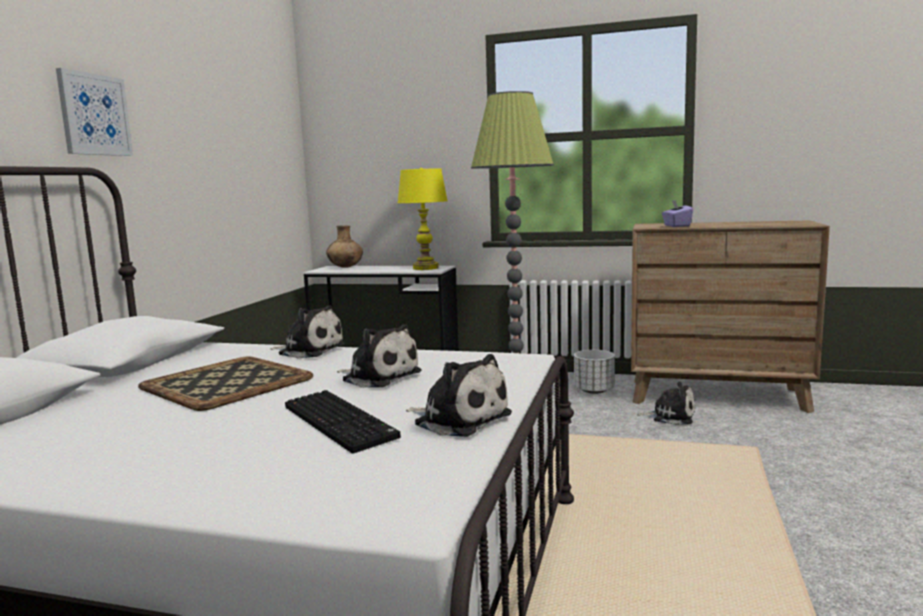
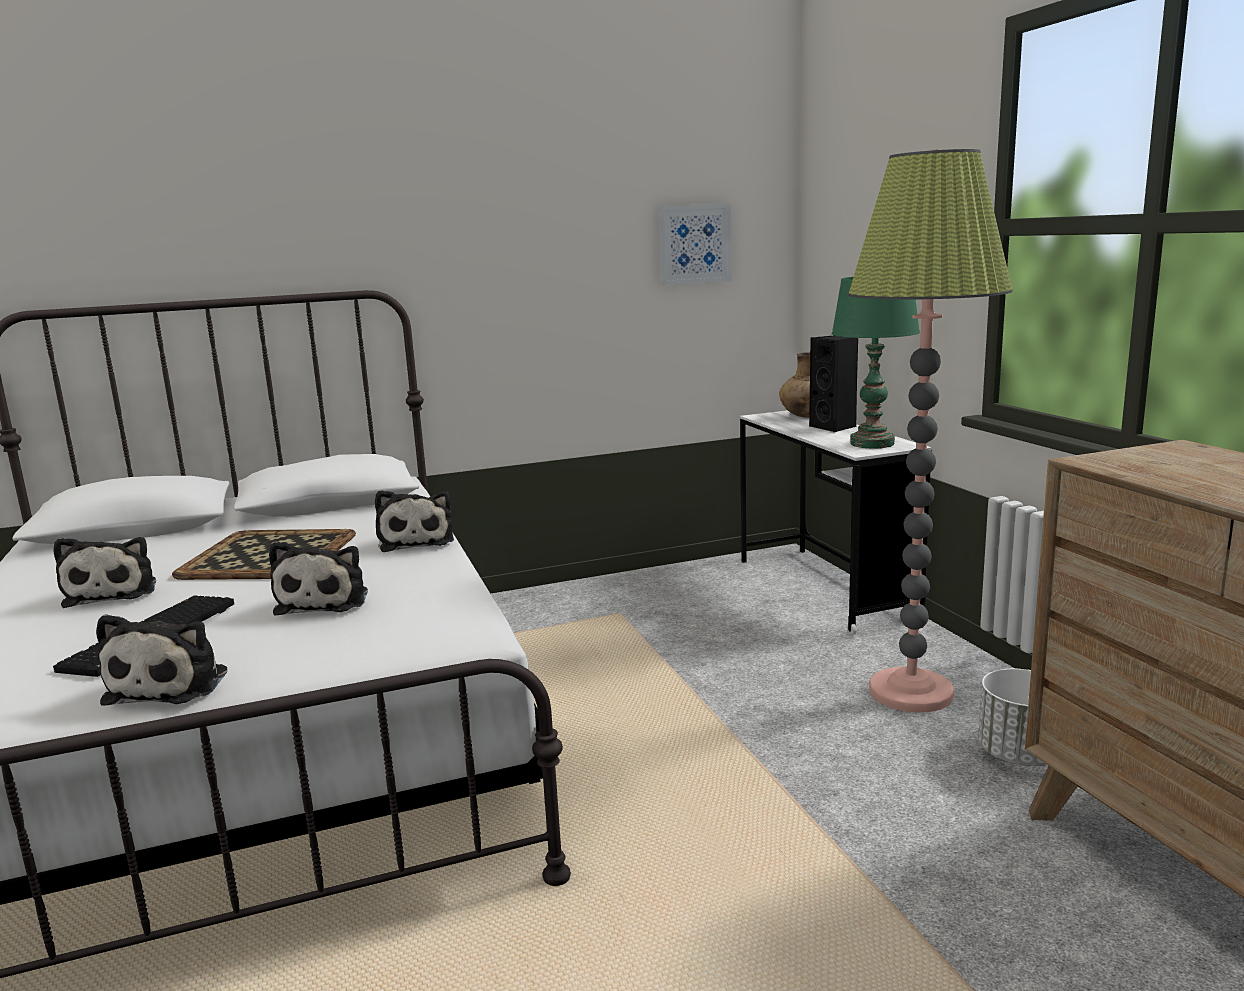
camera: 55 degrees right, 5 degrees up
picture [56,68,133,156] -> picture moved to [658,203,732,285]
yellow table lamp [397,168,448,270] -> green table lamp [832,277,920,448]
plush toy [637,382,695,425] -> plush toy moved to [53,537,156,608]
purple tissue box [662,200,693,227] -> none
none -> black speaker [809,336,858,432]

